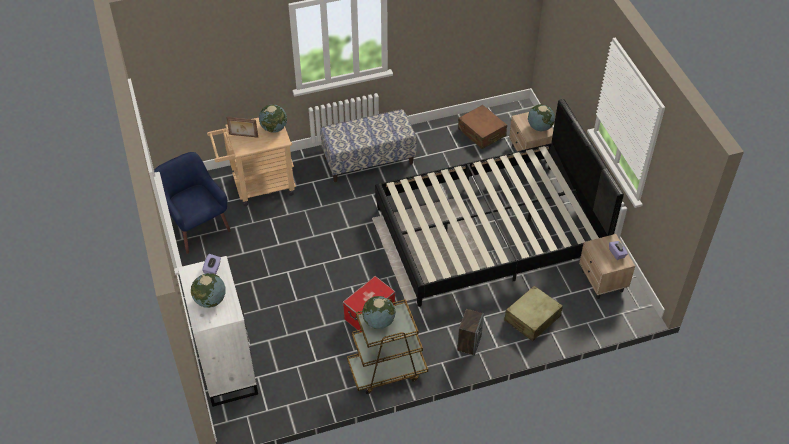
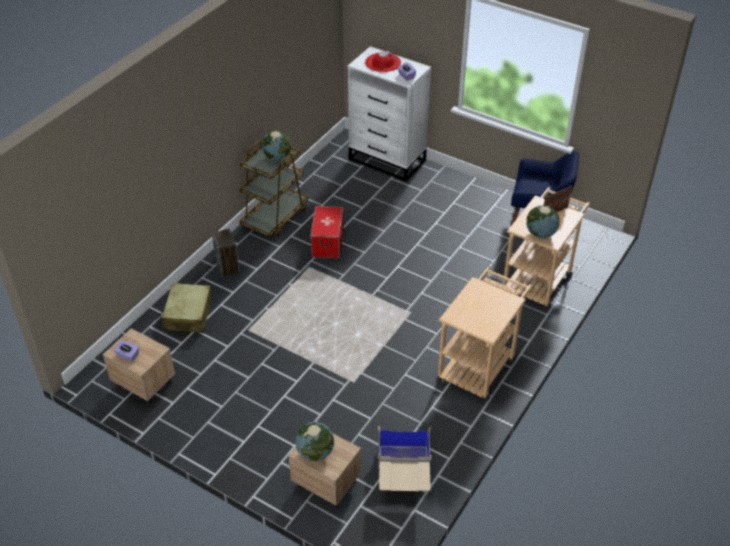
camera: 140 degrees right, 5 degrees down
globe [191,273,226,308] -> red hat [365,51,401,72]
bench [320,109,417,182] -> beige cart [437,267,532,401]
black bed [375,99,624,307] -> none
brown suitcase [458,105,507,149] -> beige storage box [378,426,432,491]

